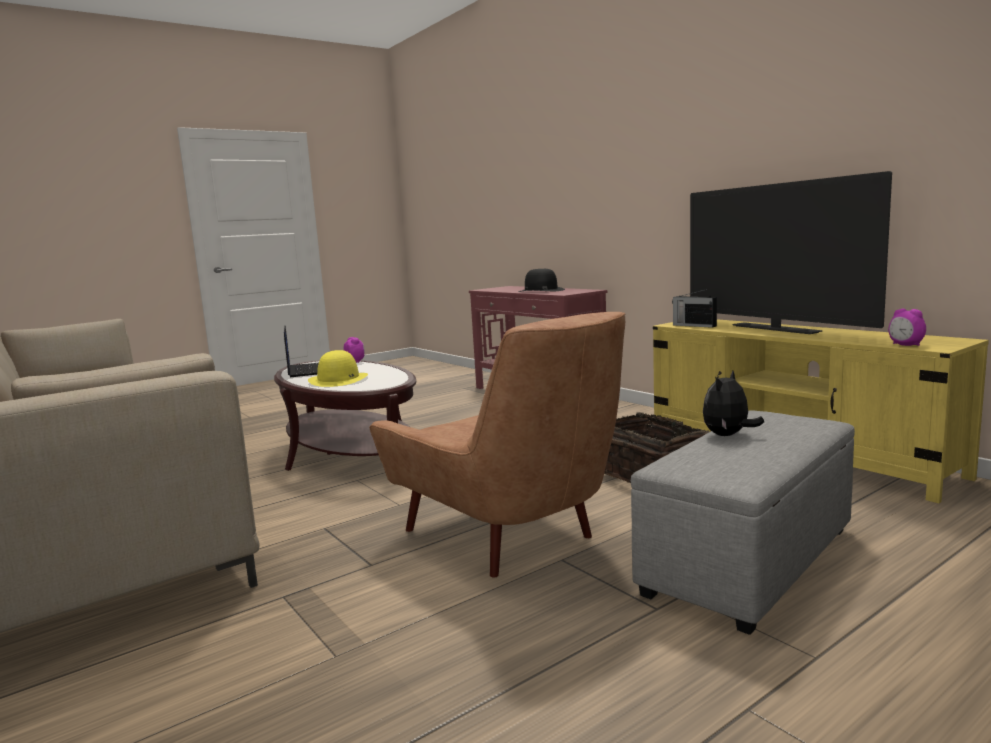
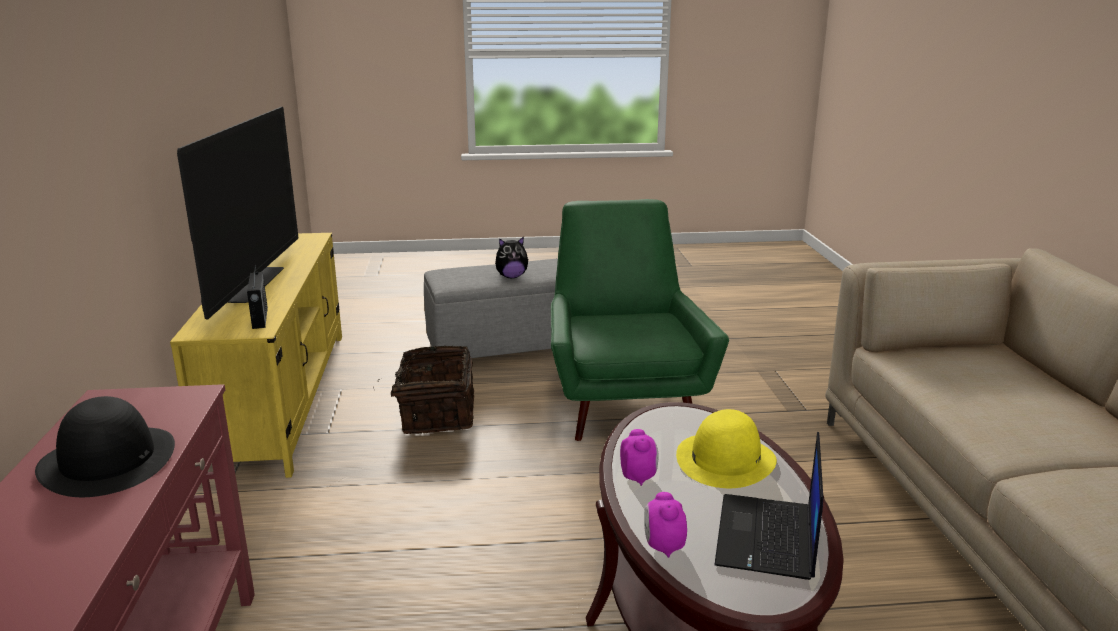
camera: 150 degrees left, 10 degrees up
brown armchair [369,312,625,578] -> green armchair [551,199,729,441]
alarm clock [888,309,926,346] -> alarm clock moved to [620,429,659,486]

